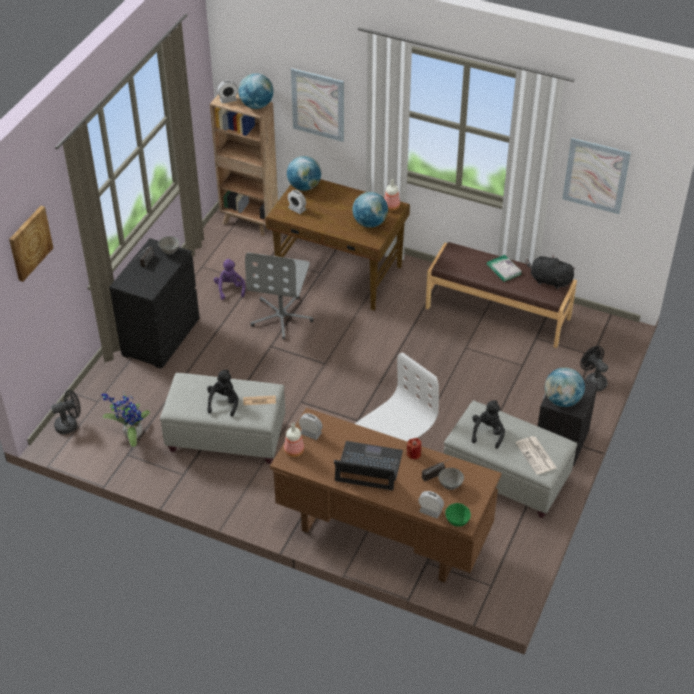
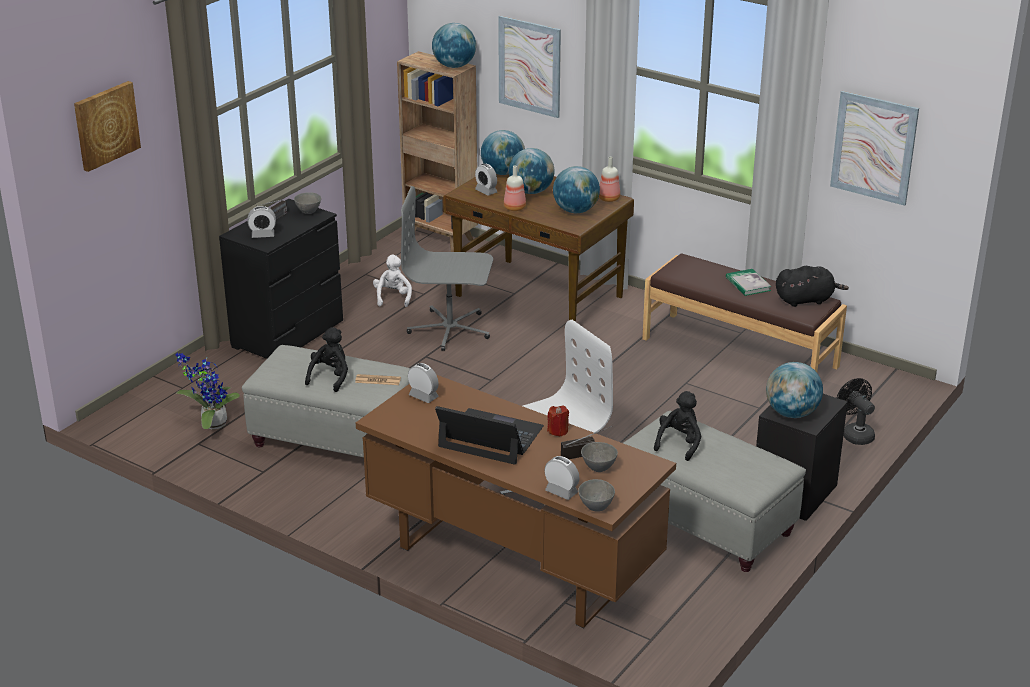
camera: 10 degrees right, 15 degrees down
black fan [51,390,81,434] -> none
purple plush toy [214,259,245,300] -> white plush toy [373,255,412,307]
alarm clock [217,80,238,104] -> alarm clock moved to [248,206,276,238]
grey office chair [245,253,314,339] -> grey office chair turned 75 degrees clockwise [401,186,493,351]
bottle [284,423,304,457] -> bottle moved to [504,166,526,211]
green bowl [445,503,471,527] -> grey bowl [578,479,615,512]
newspaper [515,436,557,475] -> none
black plush toy [525,254,575,289] -> black plush toy turned 135 degrees clockwise [776,266,849,307]
none -> globe [509,148,555,194]

